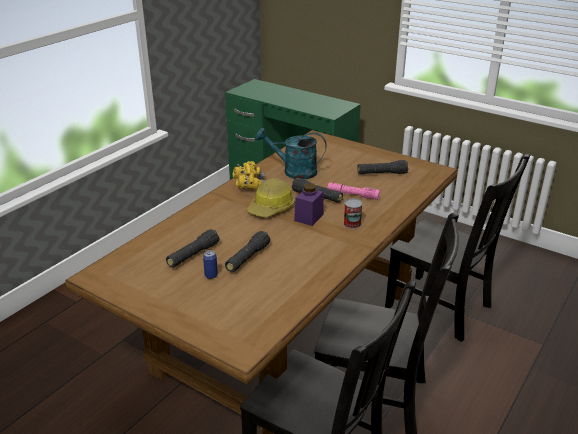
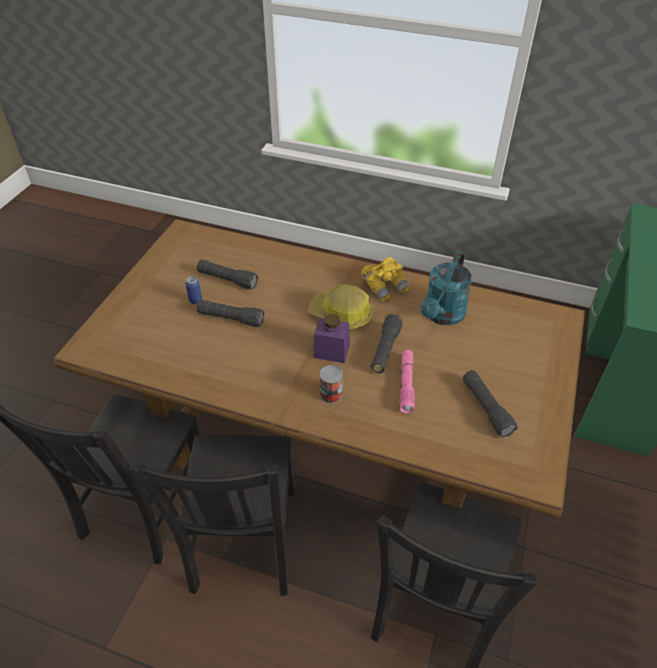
camera: 75 degrees right, 15 degrees up
turquoise watering can [255,128,326,179] -> turquoise watering can turned 150 degrees counterclockwise [421,252,472,325]

